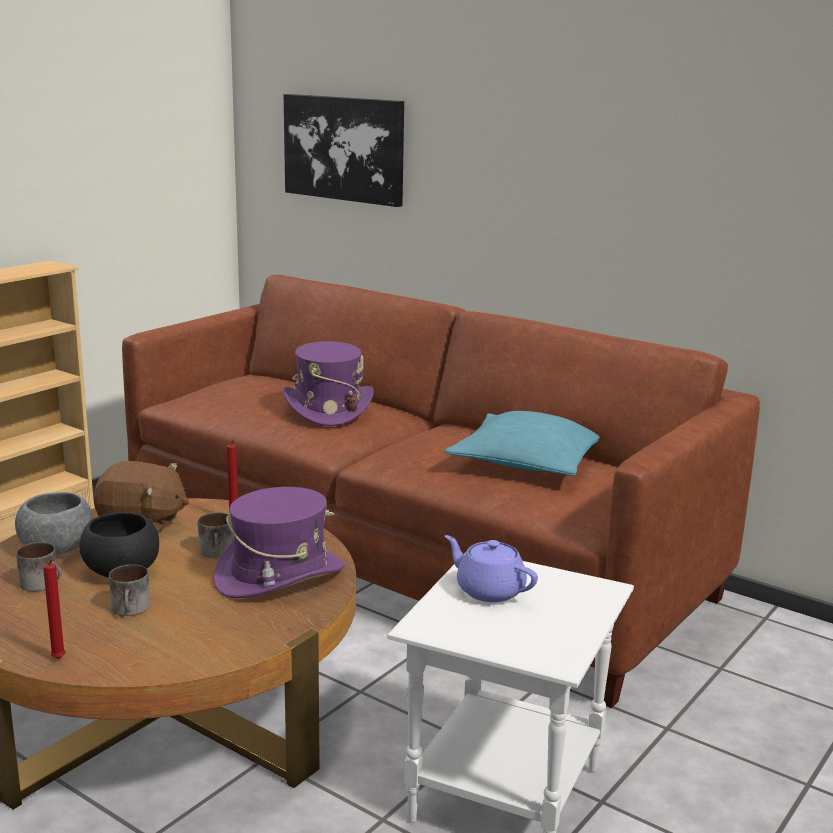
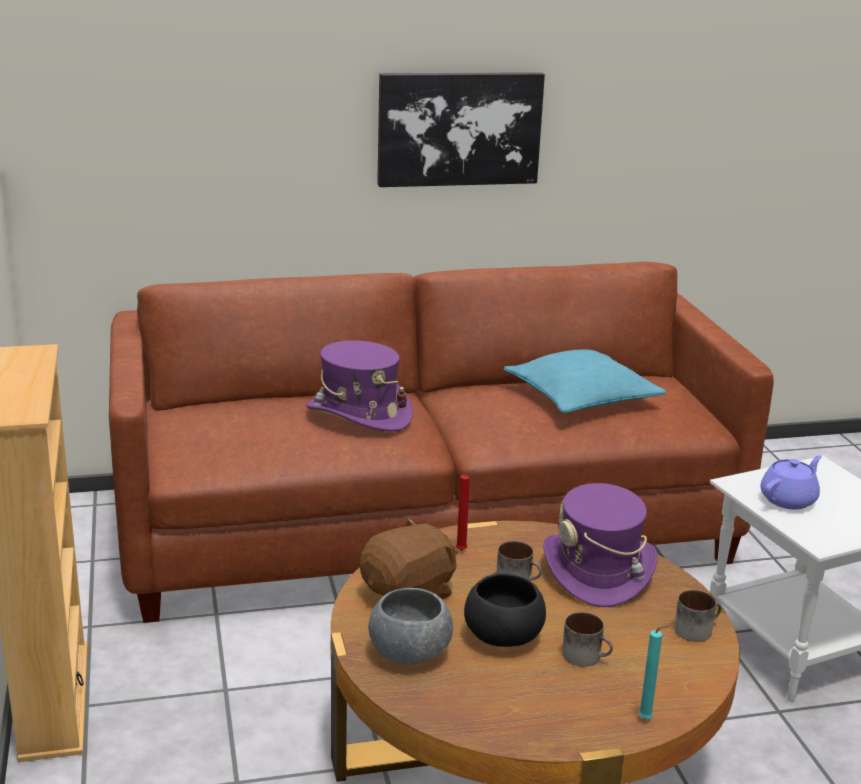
camera: 50 degrees left, 5 degrees up
mug [16,542,61,591] -> mug moved to [674,590,722,642]
red candle [43,559,66,659] -> turquoise candle [639,625,670,719]
picture [284,94,404,207] -> picture moved to [377,72,545,187]
purple teapot [445,535,538,602] -> purple teapot turned 150 degrees clockwise [760,455,822,510]

